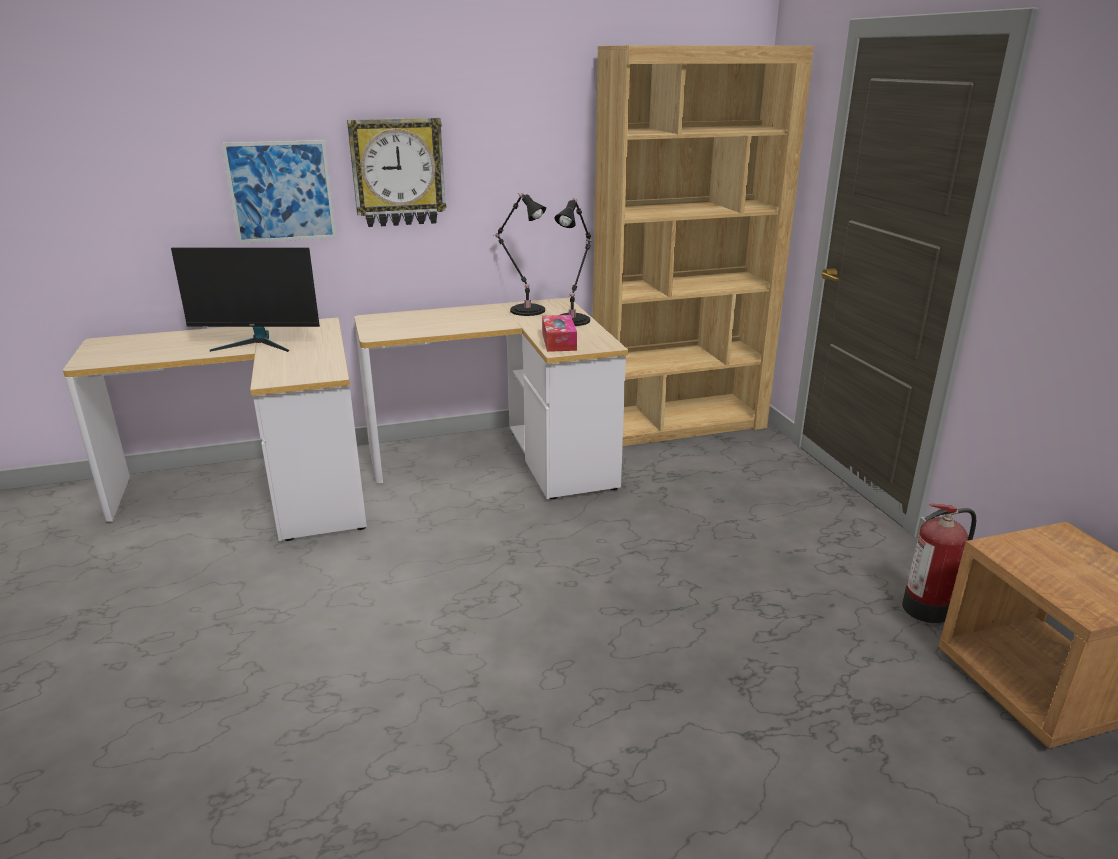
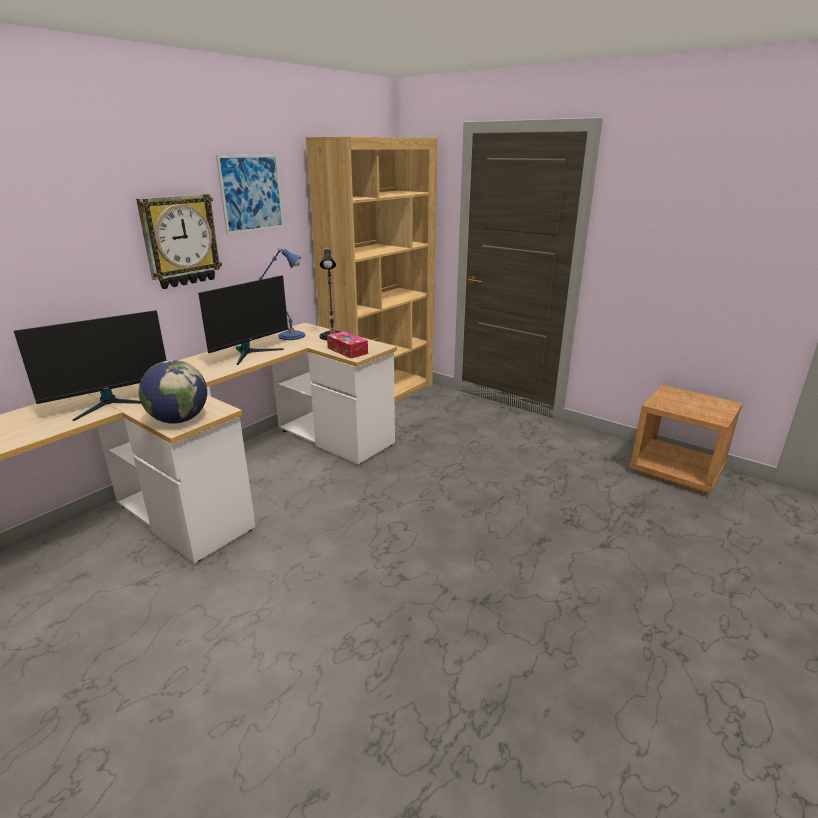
camera: 35 degrees left, 0 degrees up
picture [222,140,336,243] -> picture moved to [216,154,284,235]
black table lamp [494,193,546,316] -> blue table lamp [259,248,305,340]
fire extinguisher [902,504,976,623] -> none
none -> globe [139,360,207,424]
none -> monitor [198,275,288,365]

